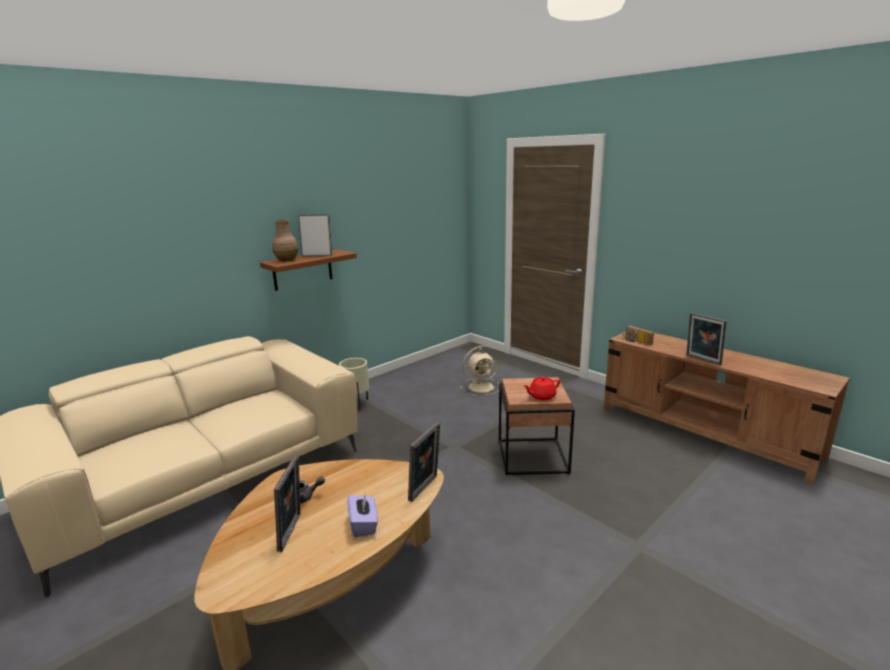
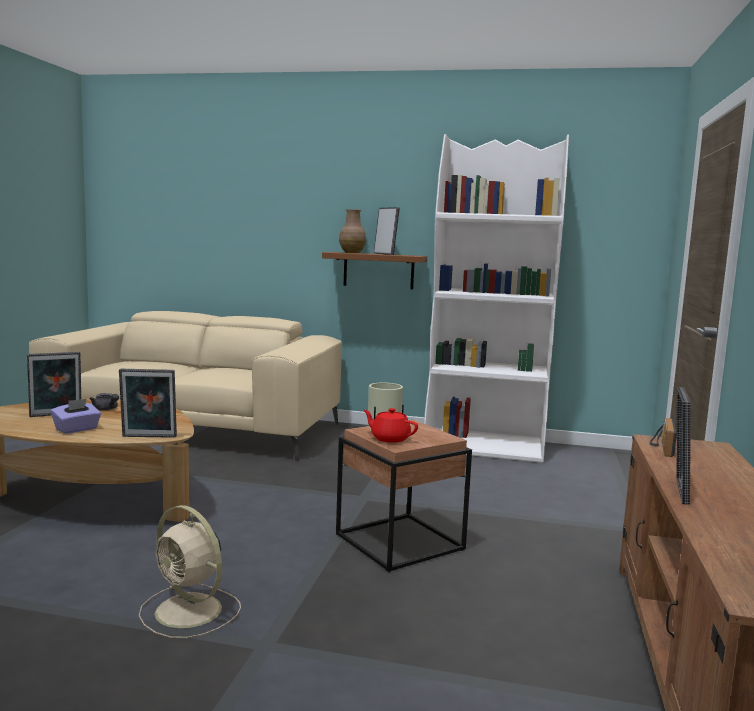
camera: 55 degrees right, 10 degrees down
beige fan [460,346,500,395] -> beige fan moved to [139,505,241,638]
none -> white bookcase [424,134,569,463]

